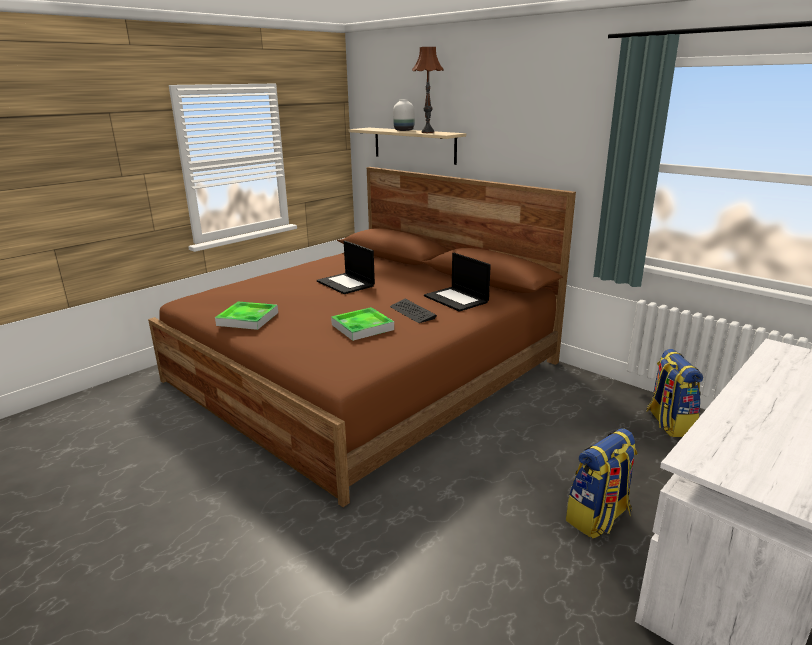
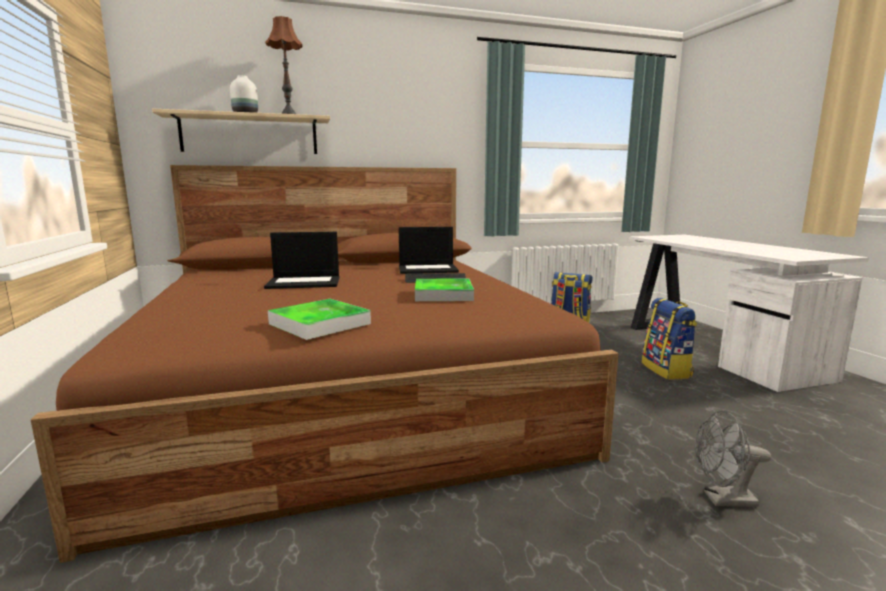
camera: 60 degrees left, 10 degrees down
none -> grey fan [695,411,771,507]

